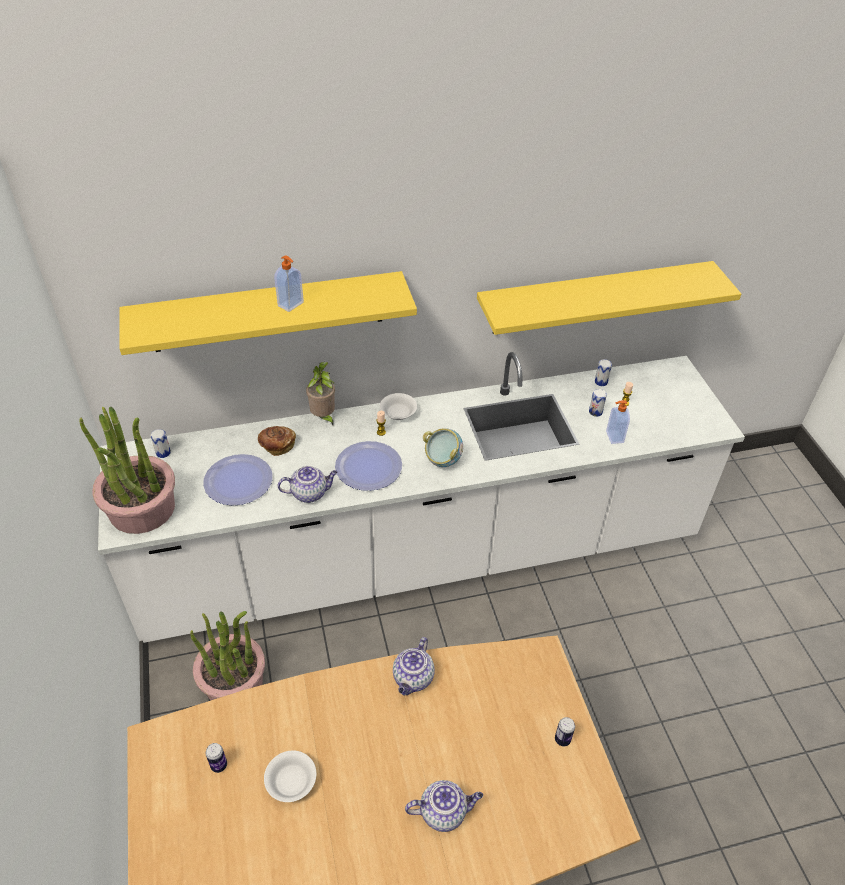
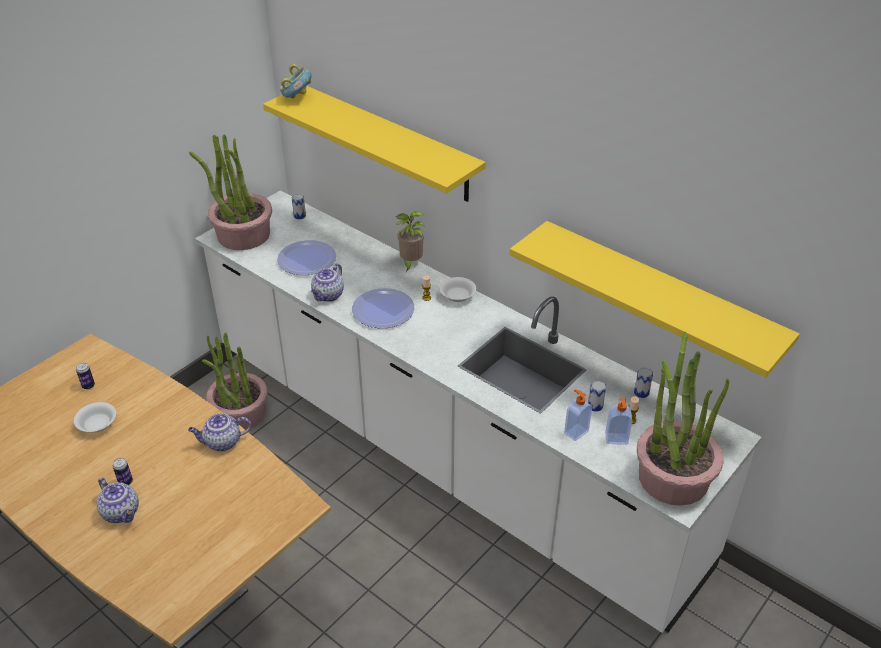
camera: 55 degrees right, 5 degrees down
bread [258,426,296,456] -> none
soap dispenser [274,255,304,312] -> soap dispenser moved to [605,398,632,445]
teapot [278,466,338,503] -> teapot turned 75 degrees clockwise [311,264,344,302]
bowl [423,428,463,467] -> bowl moved to [280,64,312,99]
can [555,717,575,746] -> can moved to [113,458,133,485]
none -> potted plant [637,332,729,506]

